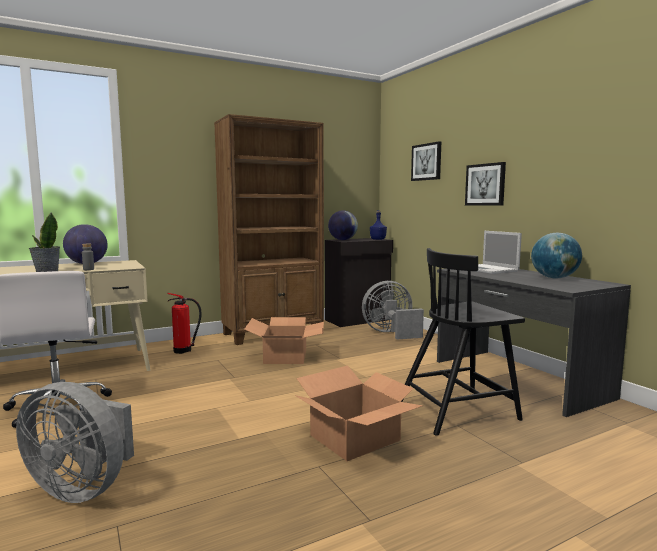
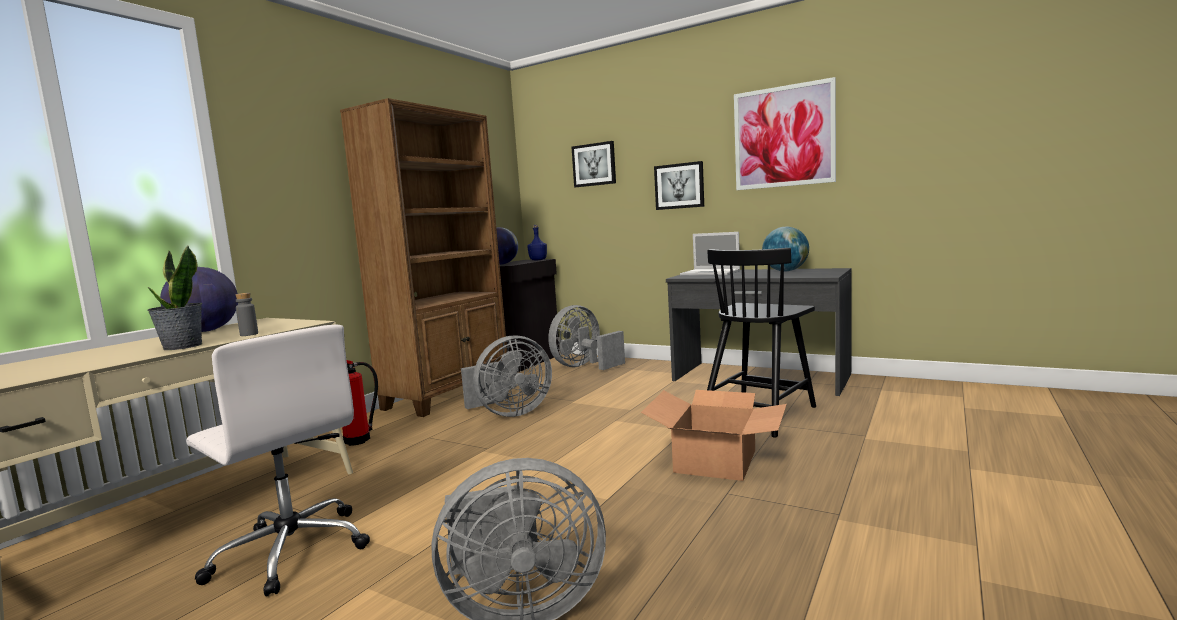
camera: 30 degrees left, 0 degrees up
cardboard box [244,317,324,364] -> grey fan [461,335,552,417]
none -> picture [734,77,836,190]

